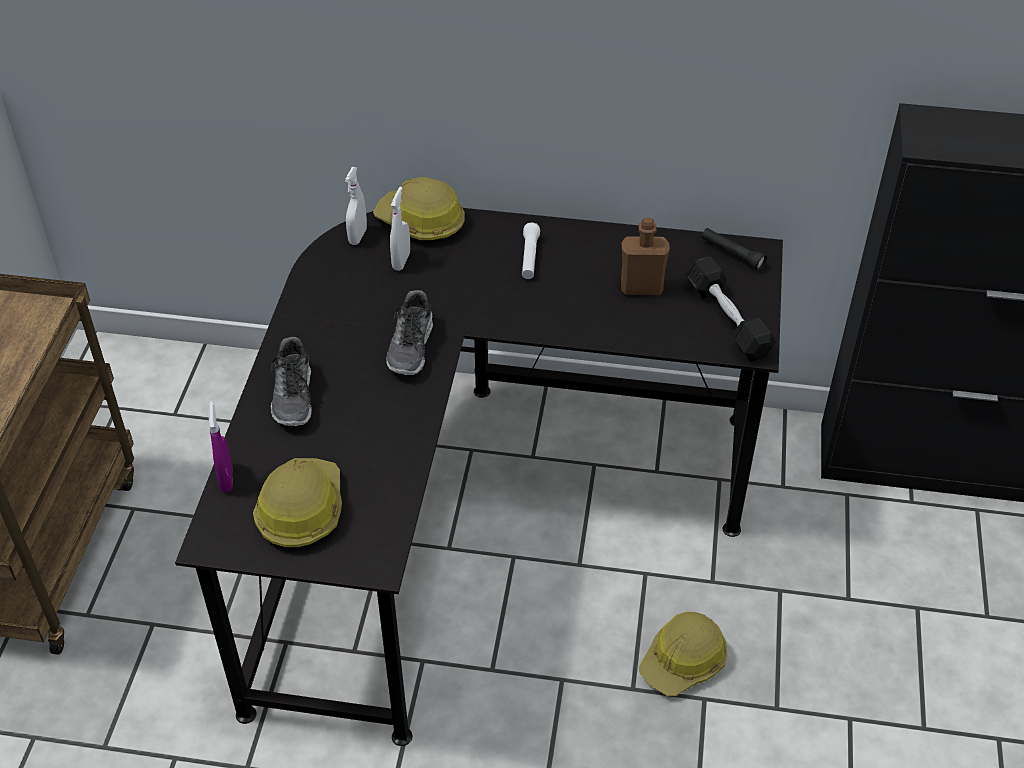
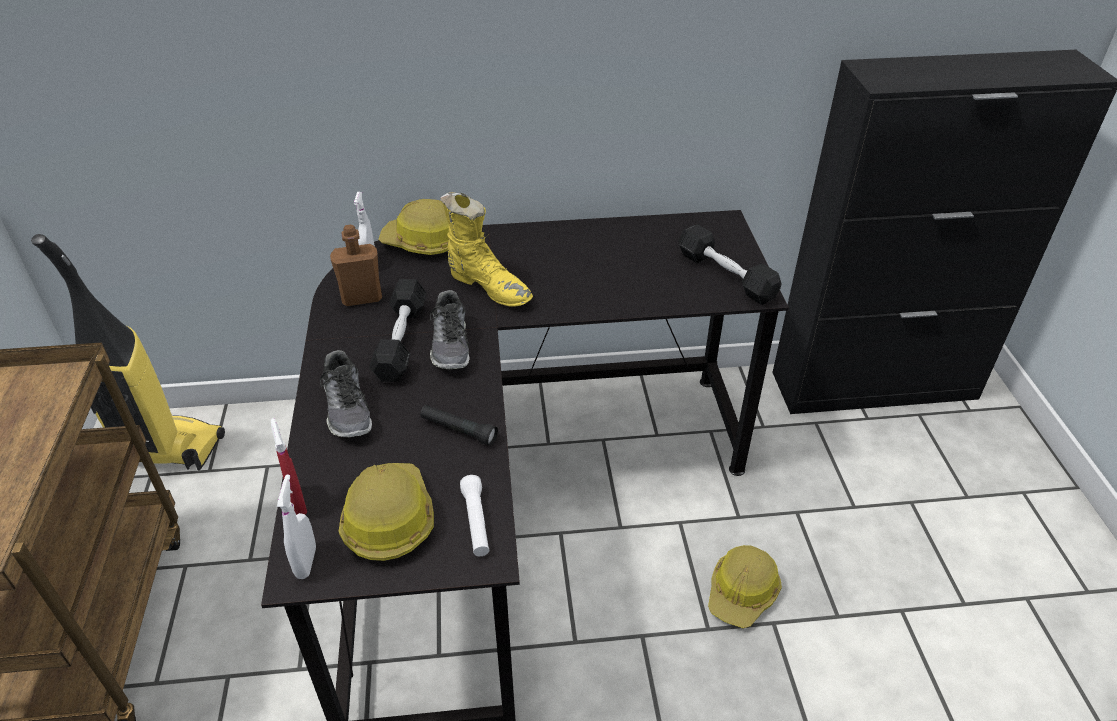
camera: 15 degrees left, 5 degrees down
purple spray bottle [209,401,232,492] -> red spray bottle [271,418,307,515]
white spray bottle [390,187,410,271] -> white spray bottle moved to [277,475,316,579]
white flashlight [522,223,540,279] -> white flashlight moved to [460,475,489,556]
brown bottle [621,217,670,295] -> brown bottle moved to [330,225,382,306]
black flashlight [702,228,767,271] -> black flashlight moved to [420,405,498,446]
none -> vacuum cleaner [31,234,225,471]
none -> black dumbbell [369,279,427,382]
none -> yellow boot [440,192,533,307]

